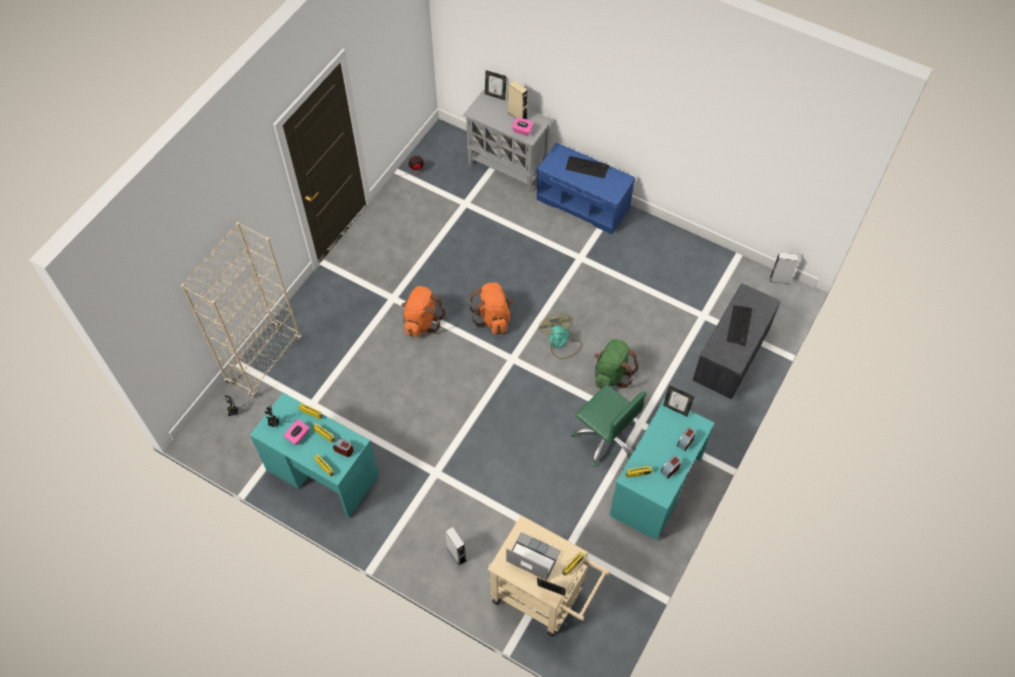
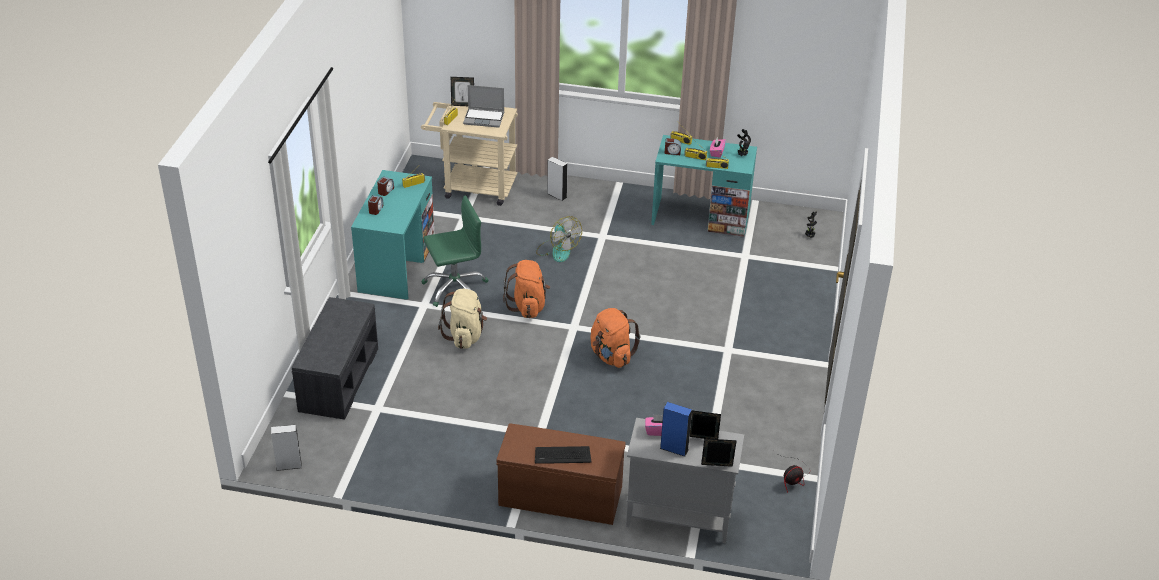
camera: 160 degrees right, 20 degrees down
beige bookcase [181,222,301,398] -> none
orange backpack [401,286,445,337] -> orange backpack moved to [503,260,550,318]
beige speaker [508,80,528,119] -> blue speaker [660,402,692,457]
blue bench [537,143,635,234] -> brown bench [497,423,626,525]
fan [538,314,582,359] -> fan moved to [536,216,582,262]
green office chair [571,384,647,467] -> green office chair turned 135 degrees clockwise [422,195,488,307]
green backpack [594,339,639,389] -> beige backpack [438,289,487,349]
picture frame [663,385,694,416] -> picture frame moved to [689,410,721,439]
keyboard [726,305,752,346] -> none

